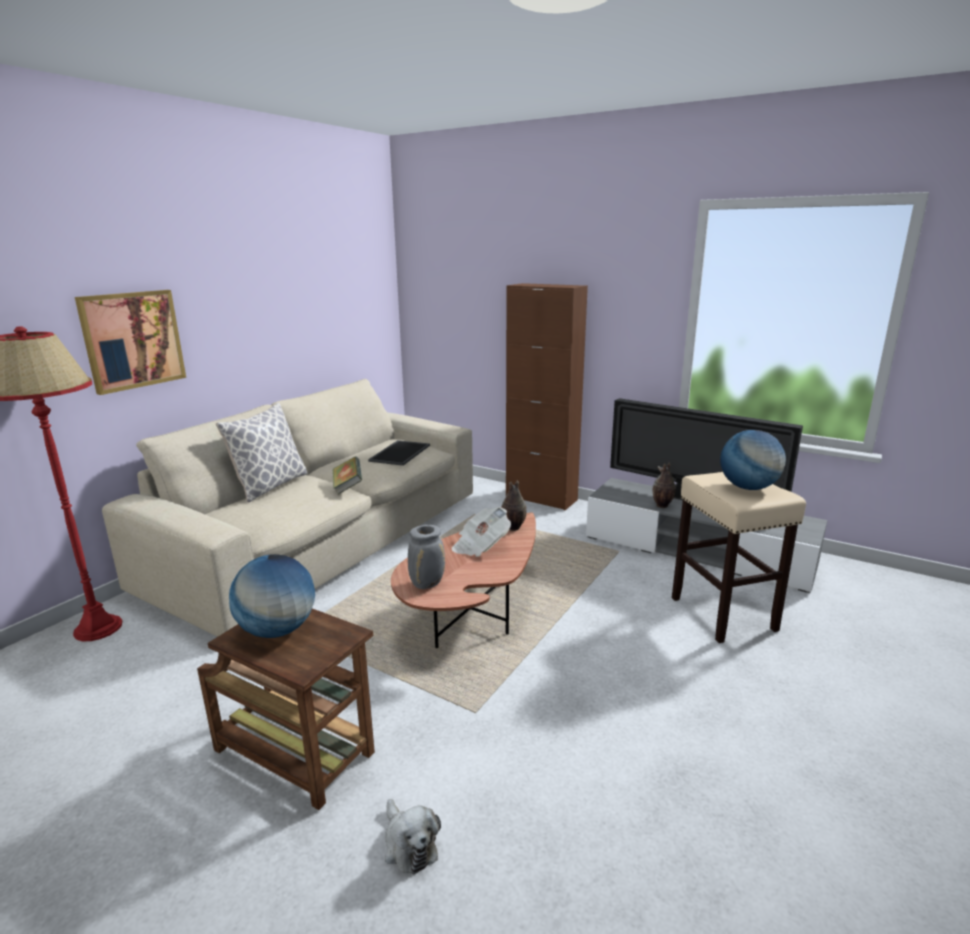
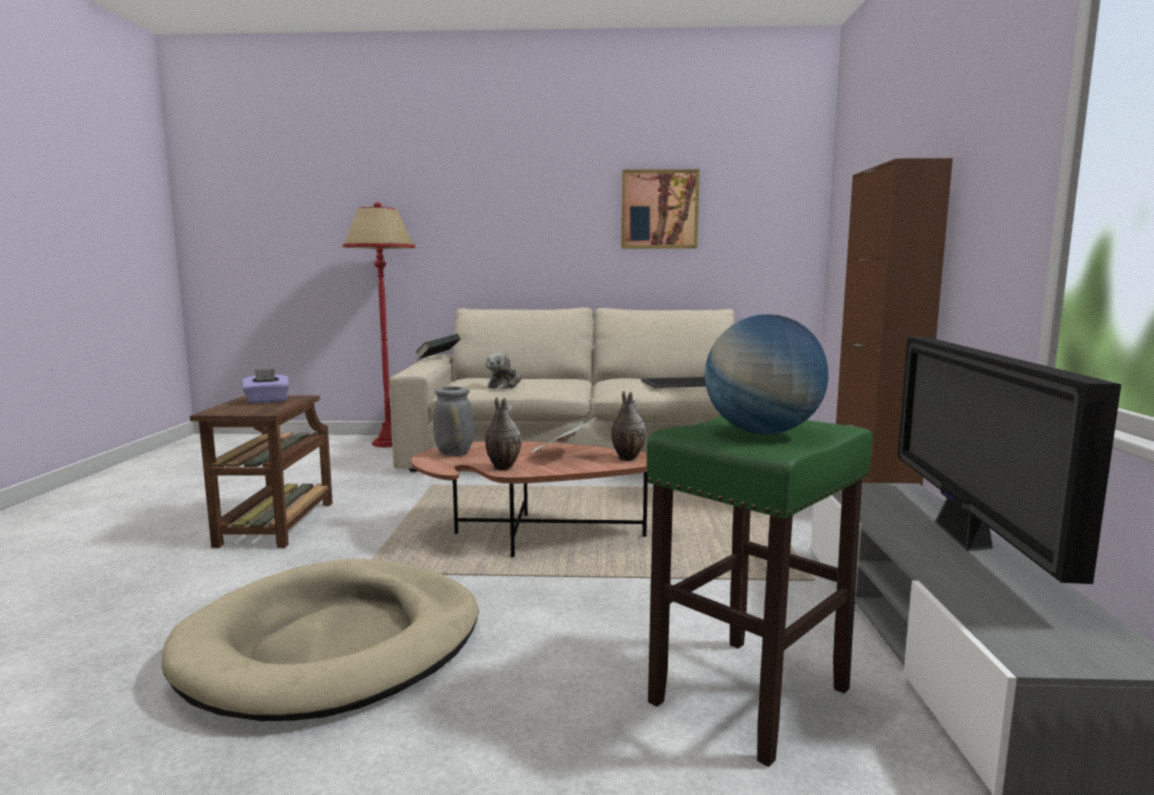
camera: 60 degrees right, 10 degrees down
picture [75,290,186,395] -> picture moved to [621,169,700,249]
pillow [215,403,308,503] -> none
globe [229,554,315,638] -> purple tissue box [242,369,289,404]
book [333,456,362,494] -> book moved to [416,333,460,360]
plush toy [385,799,441,874] -> plush toy moved to [486,353,521,389]
vase [653,462,676,508] -> vase moved to [485,397,521,470]
beige stool [672,472,806,643] -> green stool [647,415,873,767]
none -> beige dog bed [161,559,479,721]

